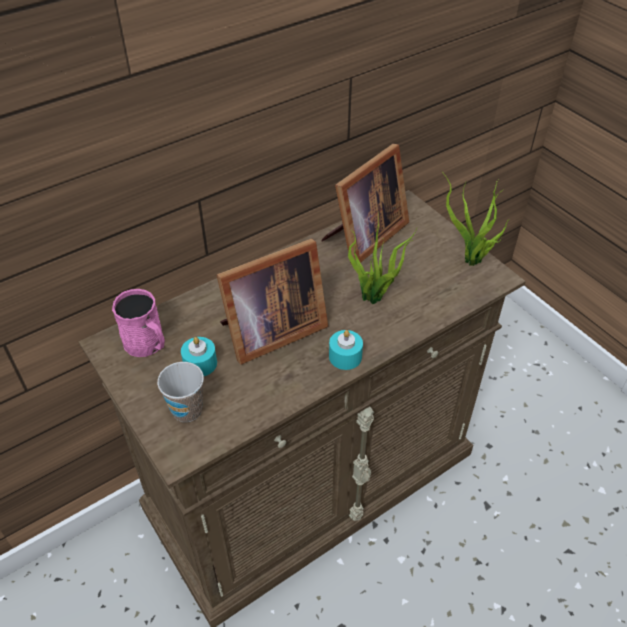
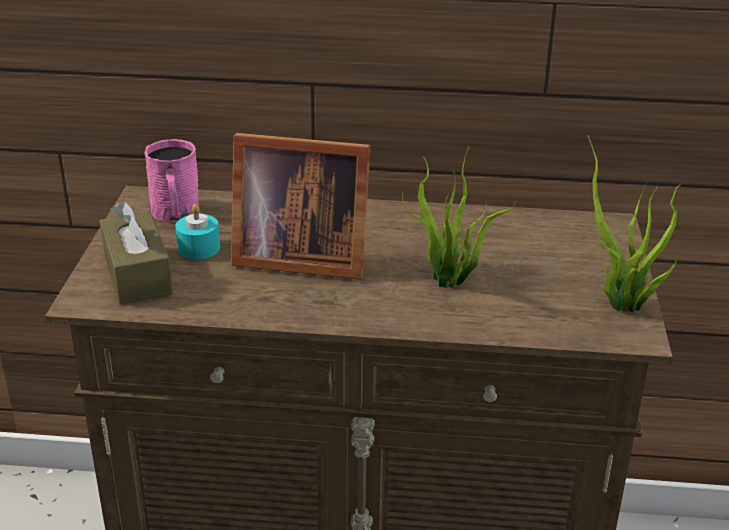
camera: 40 degrees right, 15 degrees down
cup [157,362,204,422] -> brown tissue box [100,201,173,304]
picture frame [321,144,409,265] -> none
turquoise candle [329,330,363,370] -> none

